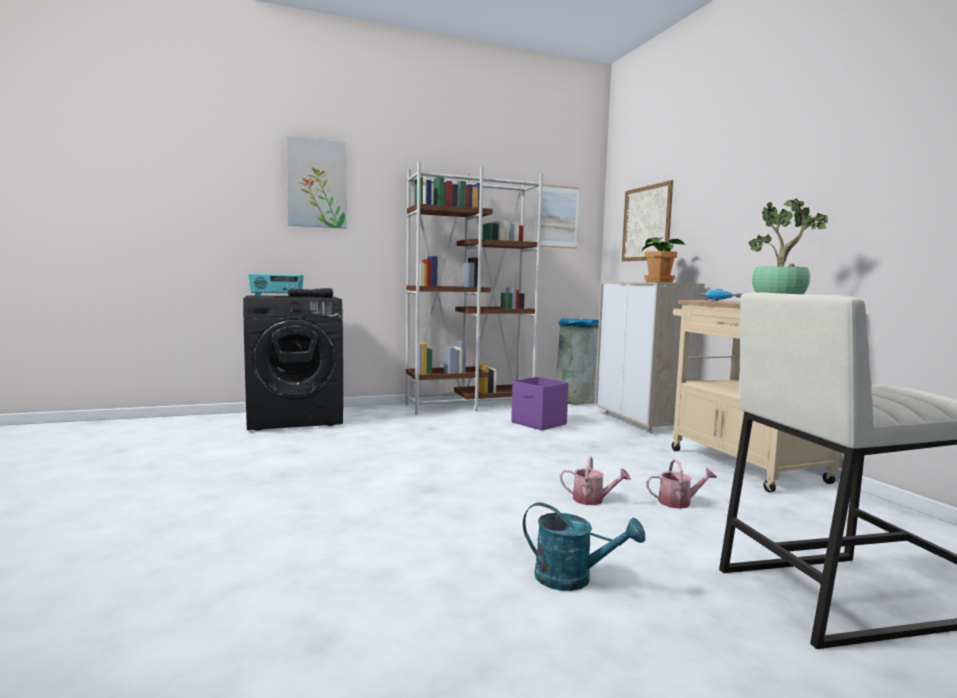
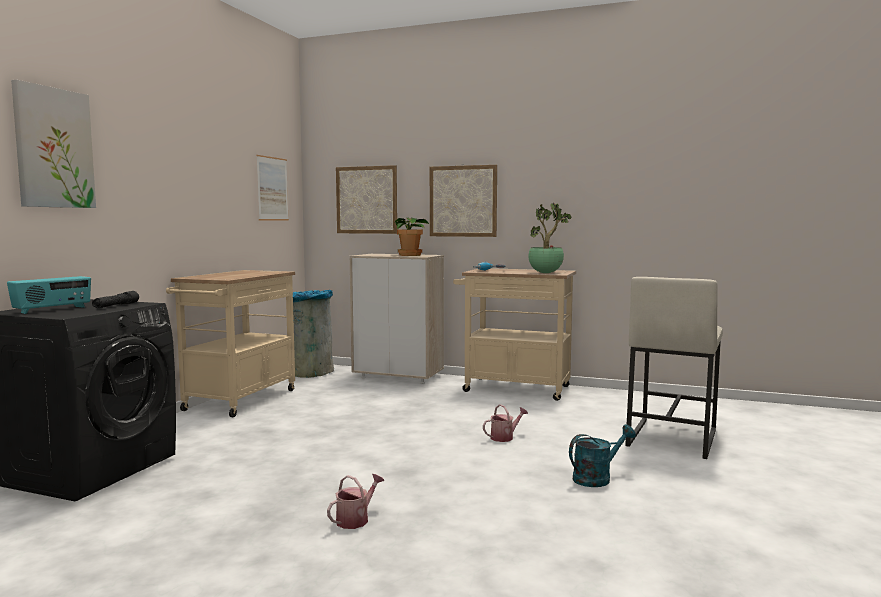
camera: 50 degrees left, 0 degrees up
brown bookcase [406,161,543,415] -> beige cart [166,270,295,417]
purple storage box [511,377,569,431] -> none
watering can [646,459,717,509] -> watering can moved to [327,474,384,529]
none -> picture [430,165,497,237]

